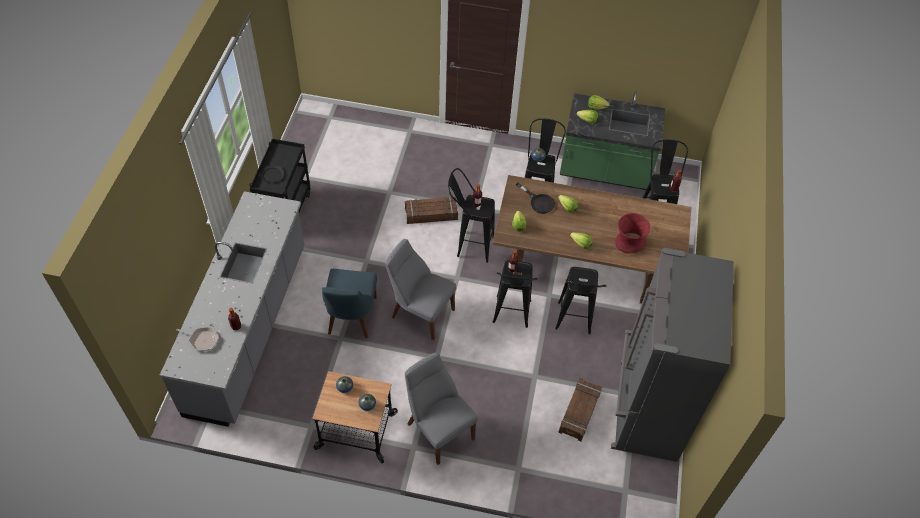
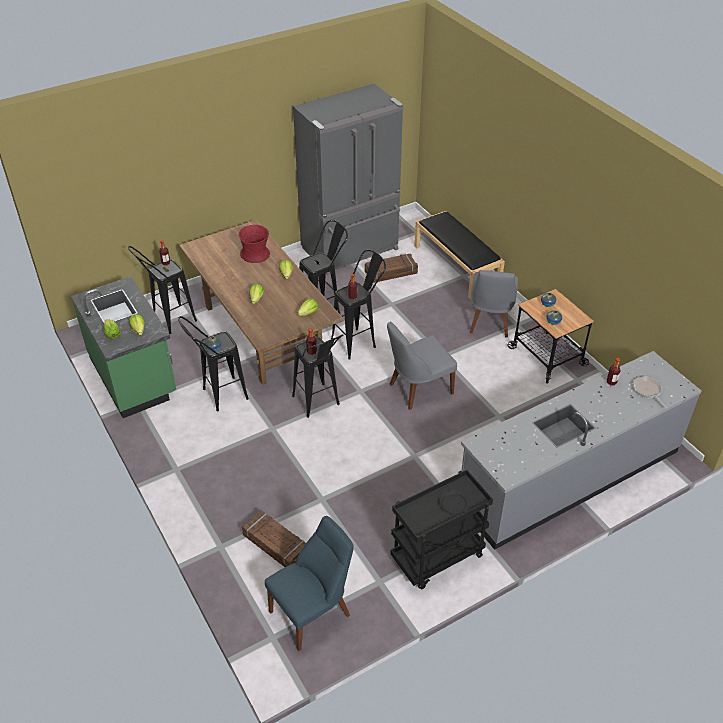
camera: 130 degrees left, 10 degrees down
blue chair [322,269,377,338] -> blue chair moved to [265,516,354,651]
grey chair [385,239,456,340] -> grey chair turned 75 degrees clockwise [387,322,457,410]
crate [405,197,458,224] -> crate moved to [242,511,306,567]
black frying pan [516,182,555,213] -> none
none -> black bench [414,211,505,299]

